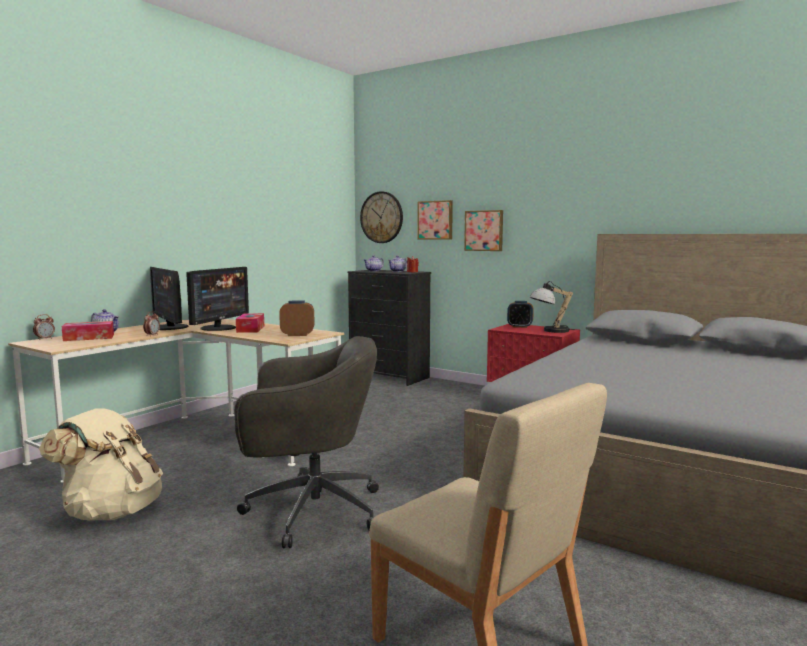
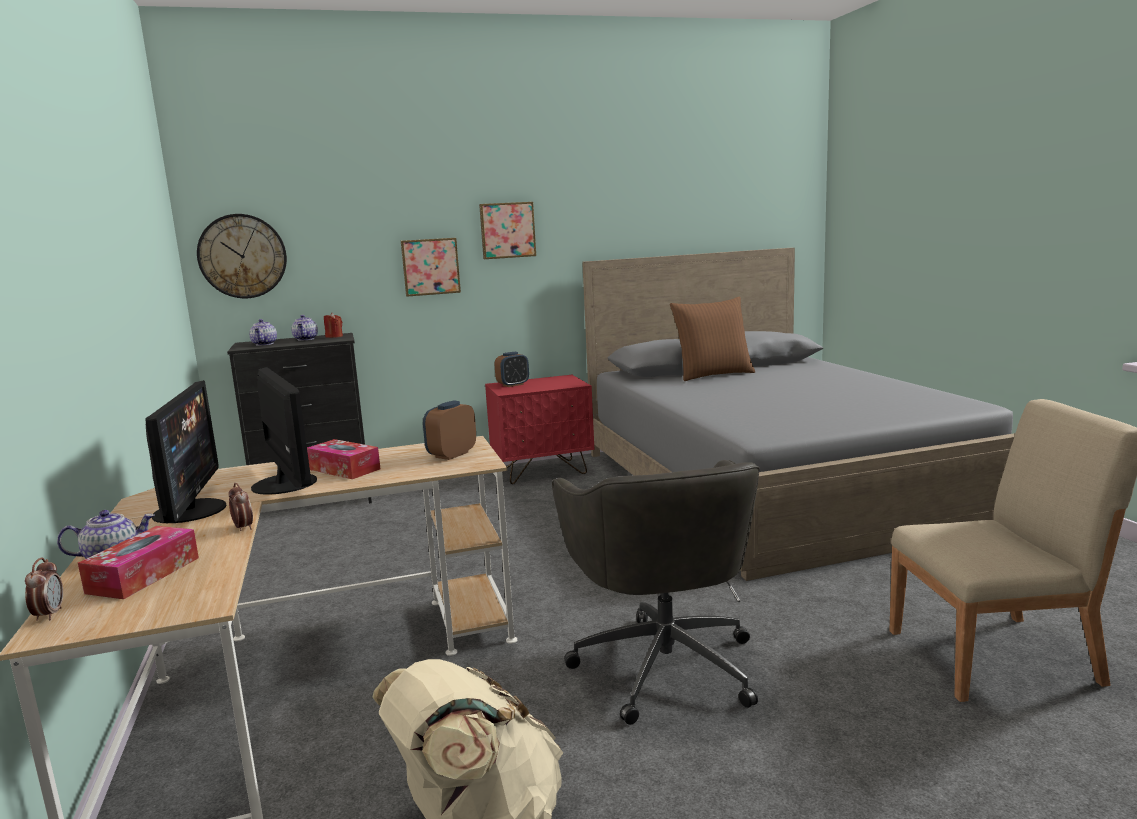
camera: 50 degrees left, 5 degrees up
monitor [150,267,189,330] -> monitor turned 105 degrees counterclockwise [145,380,226,523]
grey office chair [235,336,379,548] -> grey office chair turned 135 degrees clockwise [552,460,760,725]
picture [417,200,453,240] -> picture moved to [479,202,536,259]
table lamp [530,281,575,333] -> none
none -> brown pillow [670,297,755,381]

